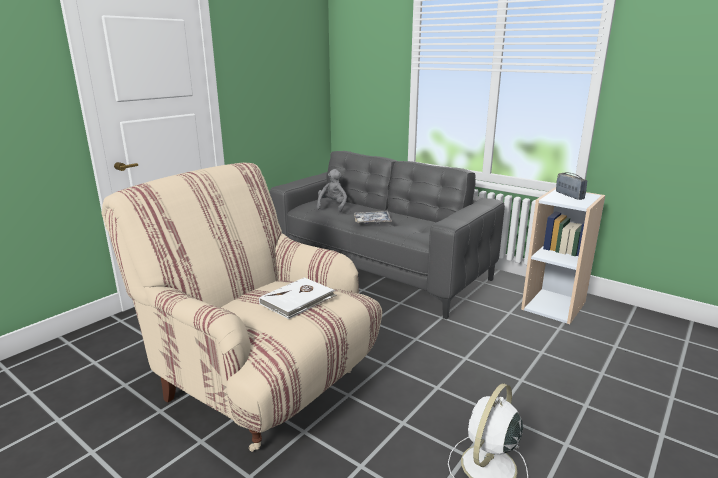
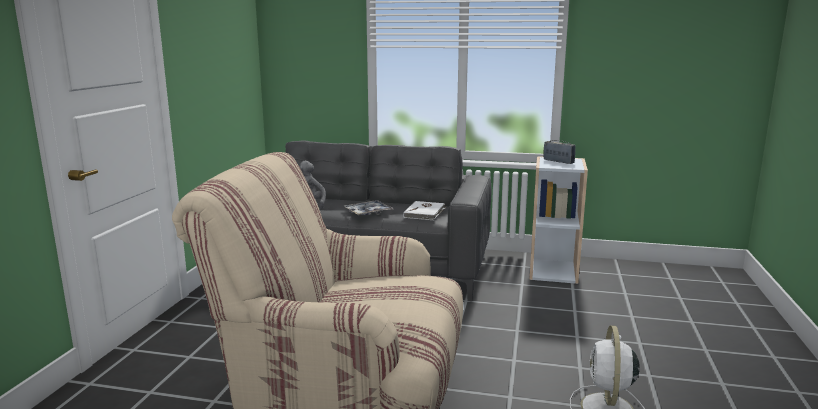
camera: 25 degrees left, 5 degrees down
white book [259,277,337,319] -> white book moved to [403,201,447,220]

